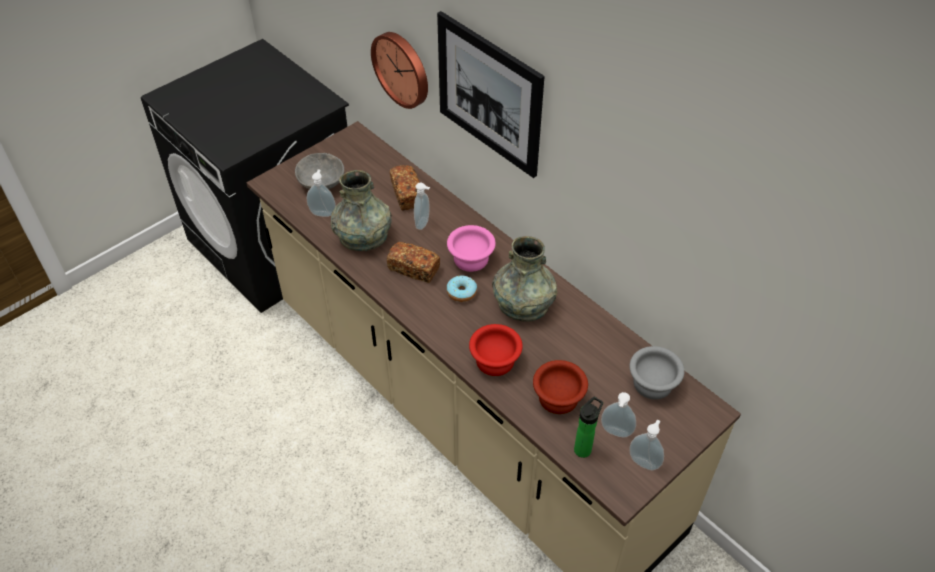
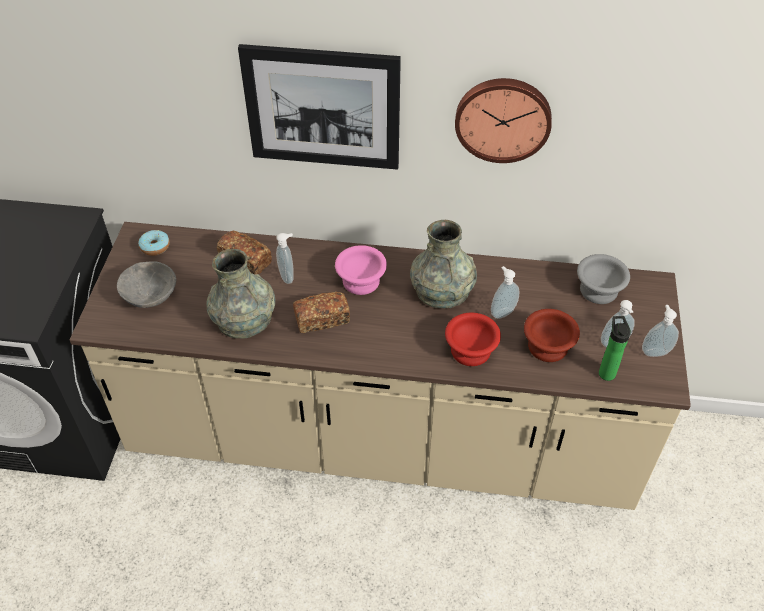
camera: 40 degrees left, 0 degrees up
soap dispenser [307,169,336,217] -> soap dispenser moved to [491,266,519,319]
wall clock [371,32,428,109] -> wall clock moved to [455,78,552,163]
donut [446,275,477,302] -> donut moved to [138,230,170,256]

